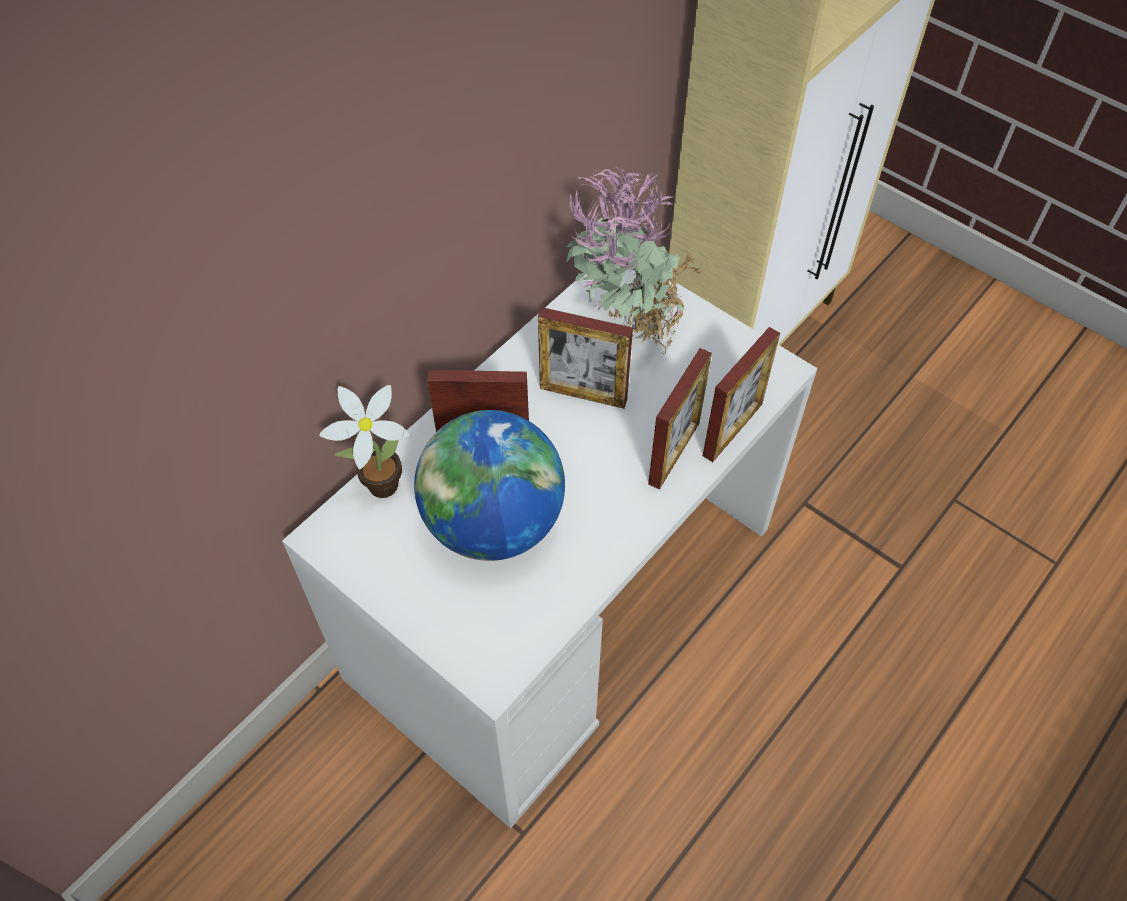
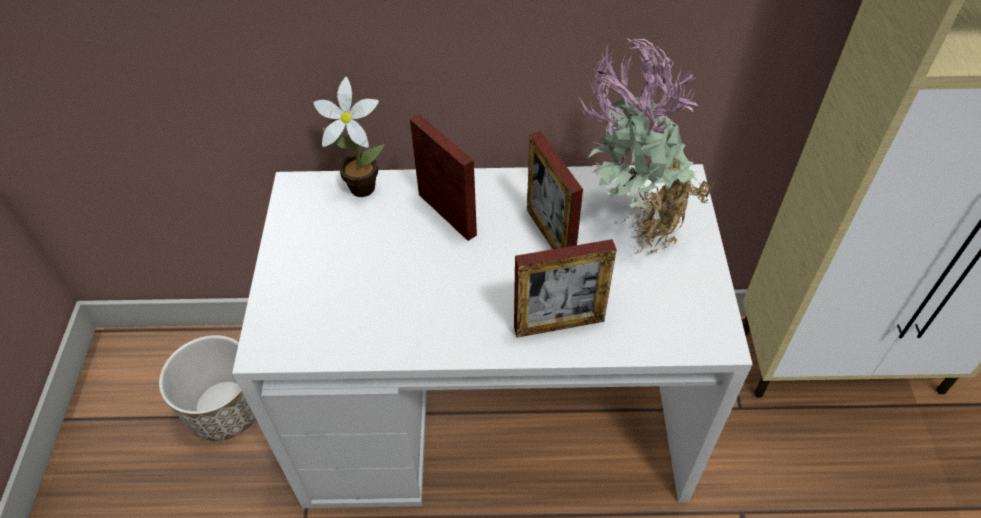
camera: 50 degrees right, 5 degrees down
globe [414,410,565,561] -> none
picture frame [703,327,780,462] -> none
none -> planter [159,335,256,441]

